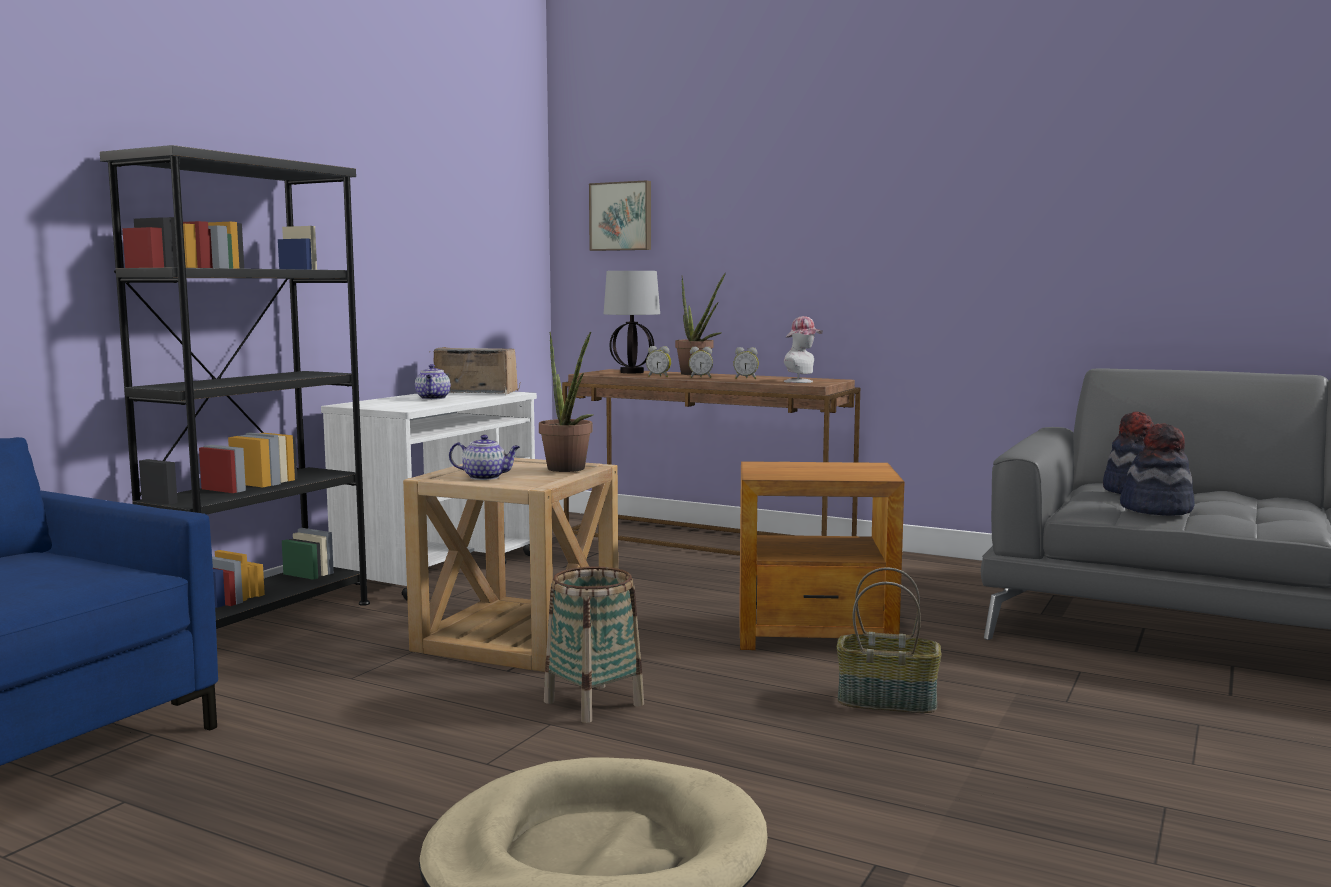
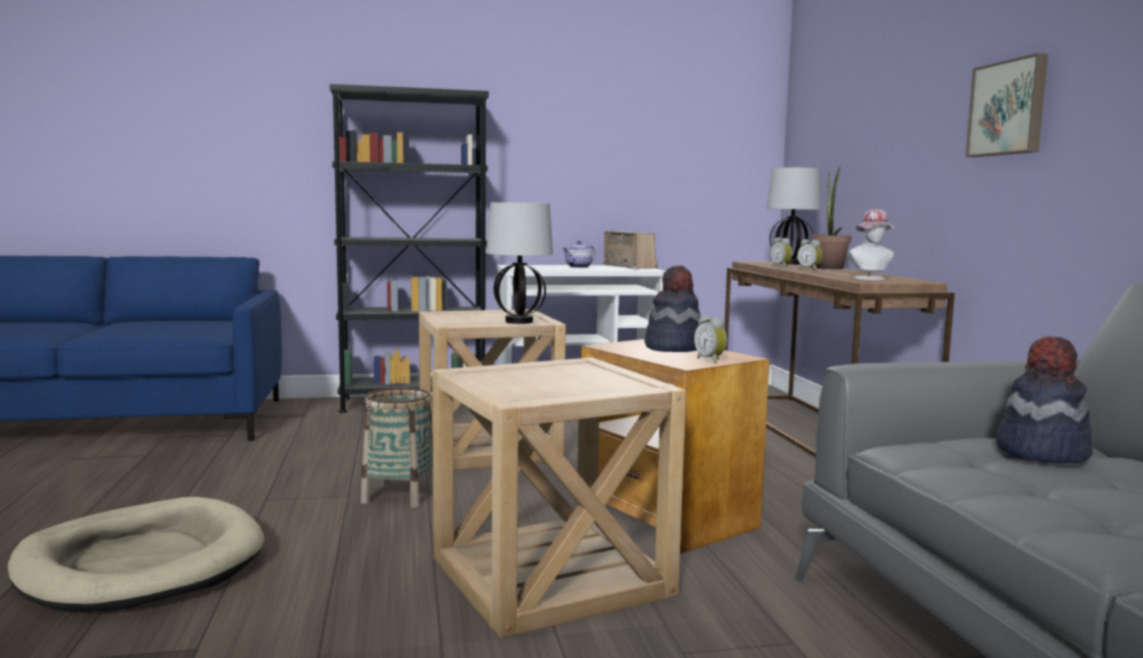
camera: 50 degrees right, 0 degrees up
teapot [449,435,520,480] -> none
potted plant [539,332,593,472] -> table lamp [486,202,553,324]
picture [589,180,651,251] -> picture moved to [966,53,1048,157]
alarm clock [733,347,759,379] -> alarm clock moved to [694,315,727,363]
basket [837,567,942,713] -> beige side table [432,358,686,638]
hat [1120,423,1195,516] -> hat moved to [645,265,701,352]

